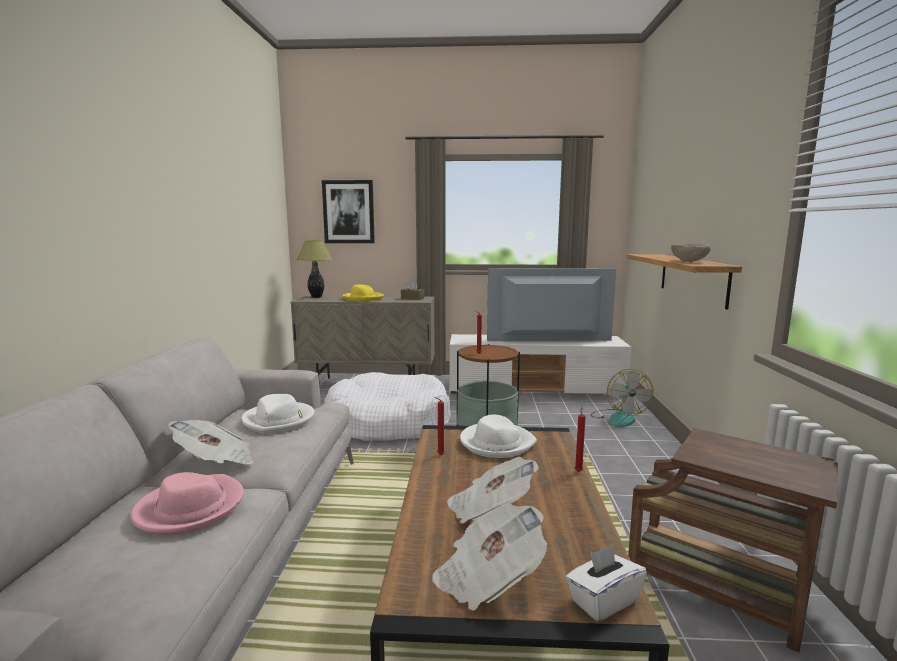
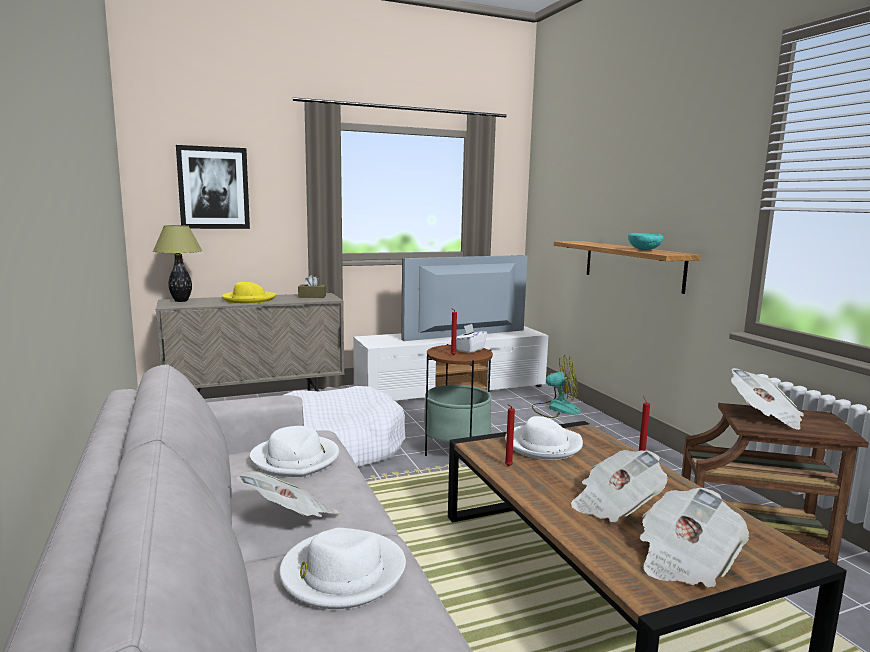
camera: 25 degrees left, 0 degrees up
pink hat [131,472,244,536] -> white hat [279,528,406,610]
white tissue box [566,545,647,621] -> white tissue box moved to [456,324,487,353]
fan [590,369,653,427] -> fan turned 60 degrees counterclockwise [532,355,581,418]
beige bowl [671,244,711,262] -> turquoise bowl [628,233,663,250]
none -> newspaper [731,368,804,430]

